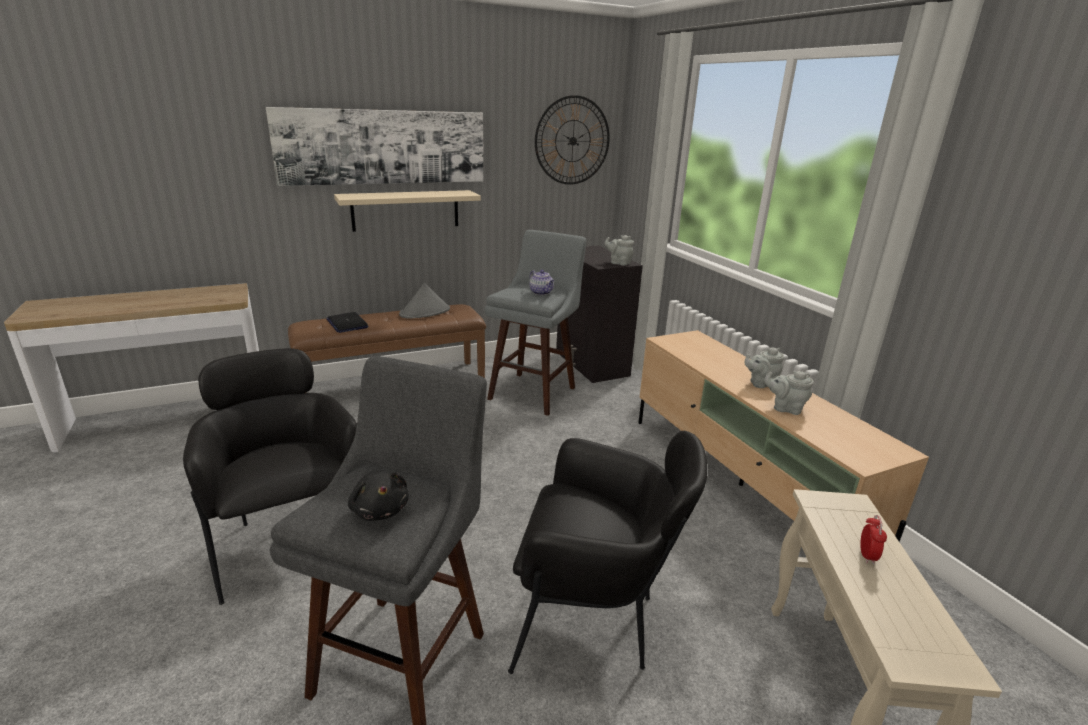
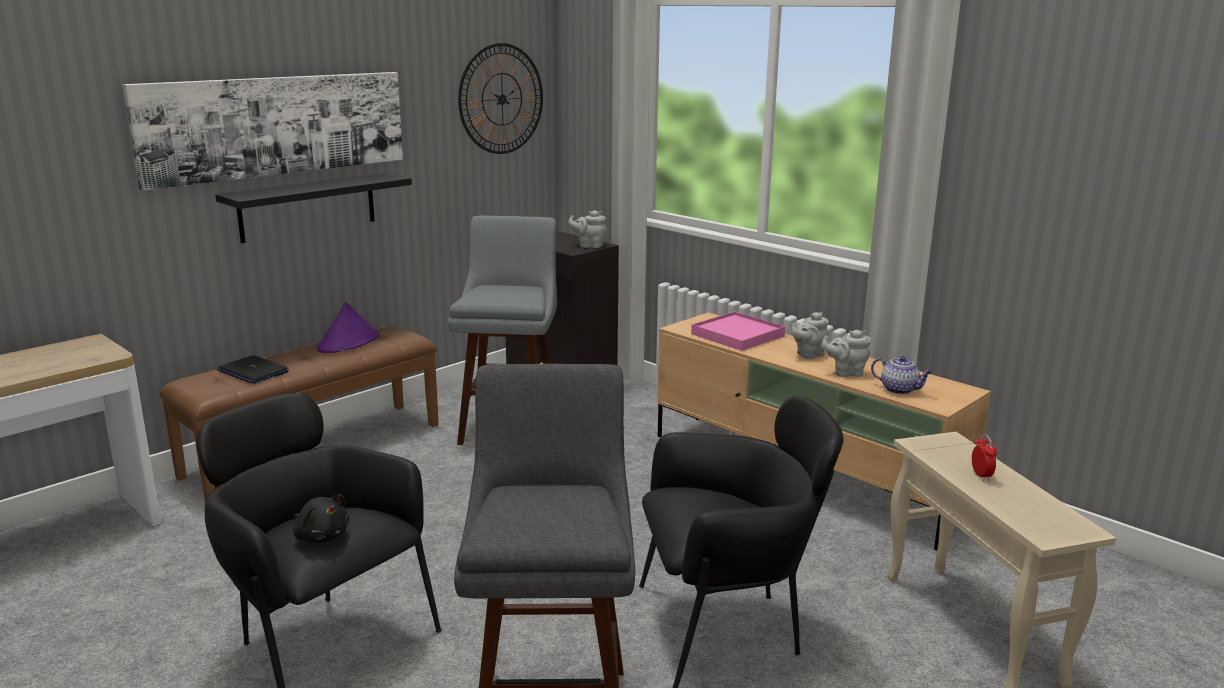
camera: 20 degrees left, 5 degrees down
beige shelf [334,190,481,232] -> black shelf [215,173,412,243]
black plush toy [348,470,409,521] -> black plush toy moved to [293,494,349,543]
grey hat [399,283,450,319] -> purple hat [316,302,379,353]
teapot [530,270,554,295] -> teapot moved to [871,356,933,394]
none -> pink tray [691,312,785,351]

